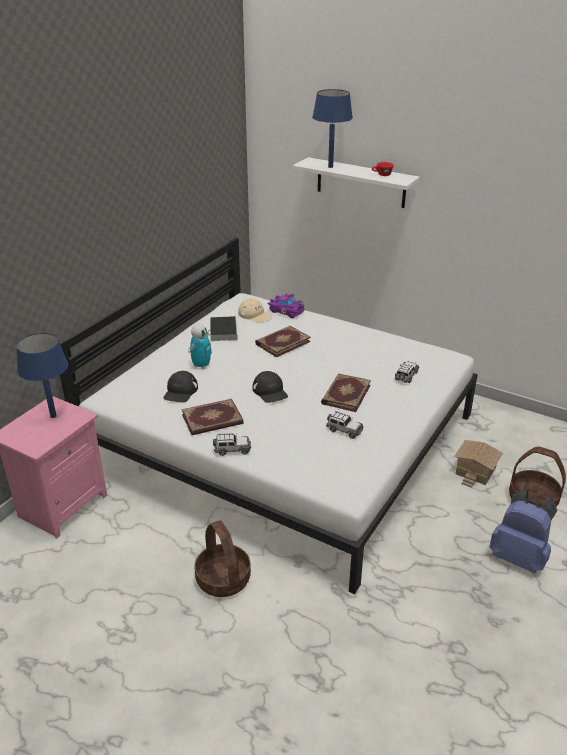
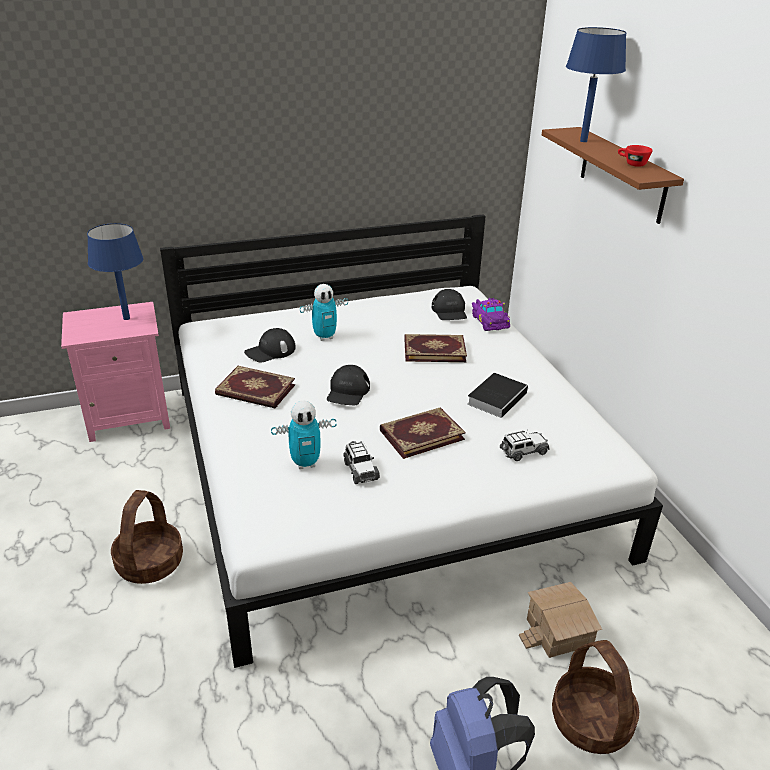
camera: 40 degrees right, 0 degrees up
book [210,316,238,341] -> book moved to [467,373,528,418]
toy car [213,433,251,456] -> none
beige cap [238,298,273,323] -> black cap [432,289,467,320]
white shelf [293,157,420,208] -> brown shelf [542,127,684,224]
none -> toy robot [271,401,337,469]

